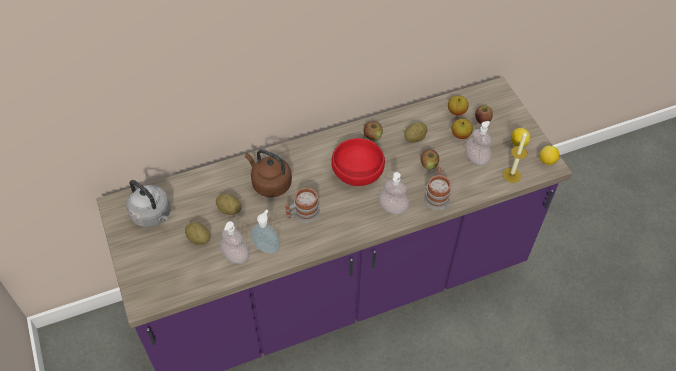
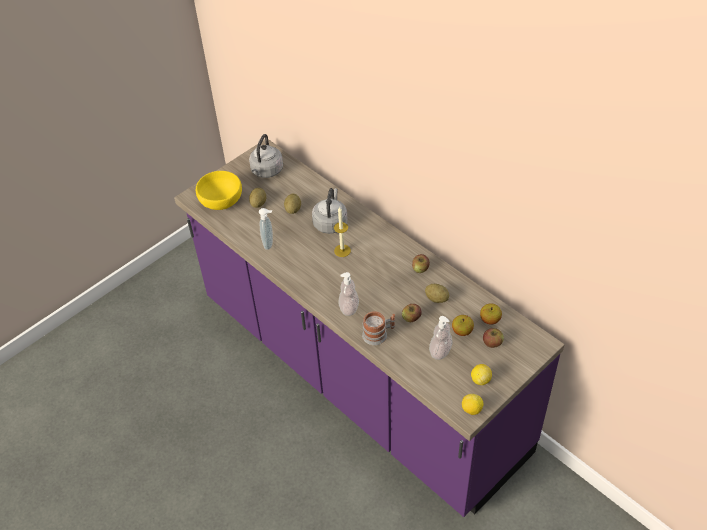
camera: 70 degrees right, 5 degrees down
soap dispenser [220,221,250,264] -> none
brown kettle [245,149,292,197] -> grey kettle [312,188,348,234]
mug [285,187,320,223] -> none
red bowl [331,138,385,186] -> none
candle [503,132,527,183] -> candle moved to [334,207,351,257]
none -> yellow bowl [196,171,242,210]

